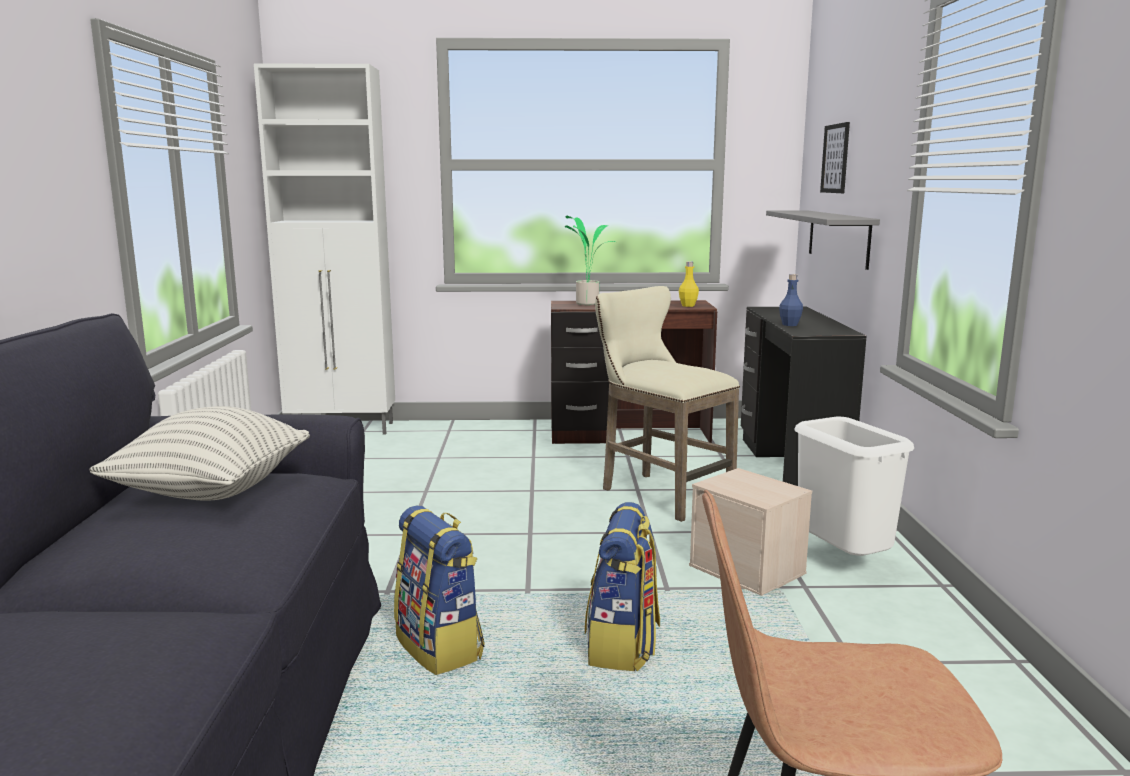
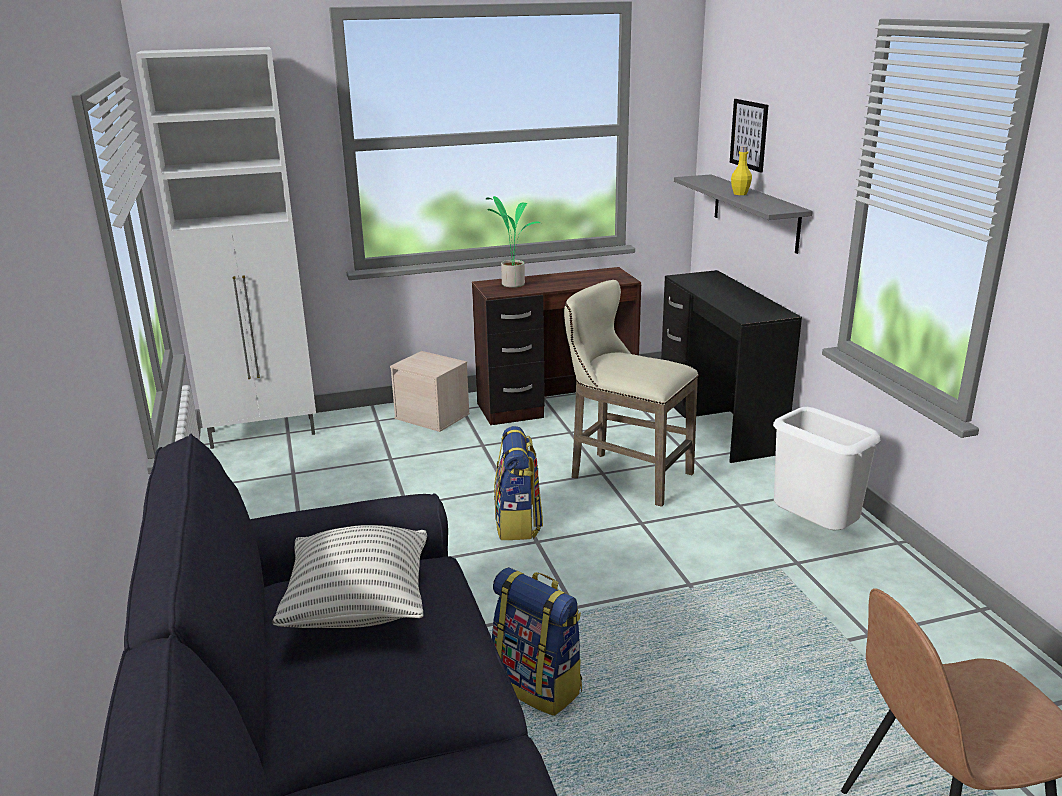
camera: 15 degrees left, 10 degrees up
backpack [585,502,660,672] -> backpack moved to [494,426,543,540]
yellow bottle [679,261,699,307] -> yellow bottle moved to [731,146,752,195]
beige storage box [689,468,812,596] -> beige storage box moved to [390,351,470,432]
blue bottle [779,274,803,326] -> none

